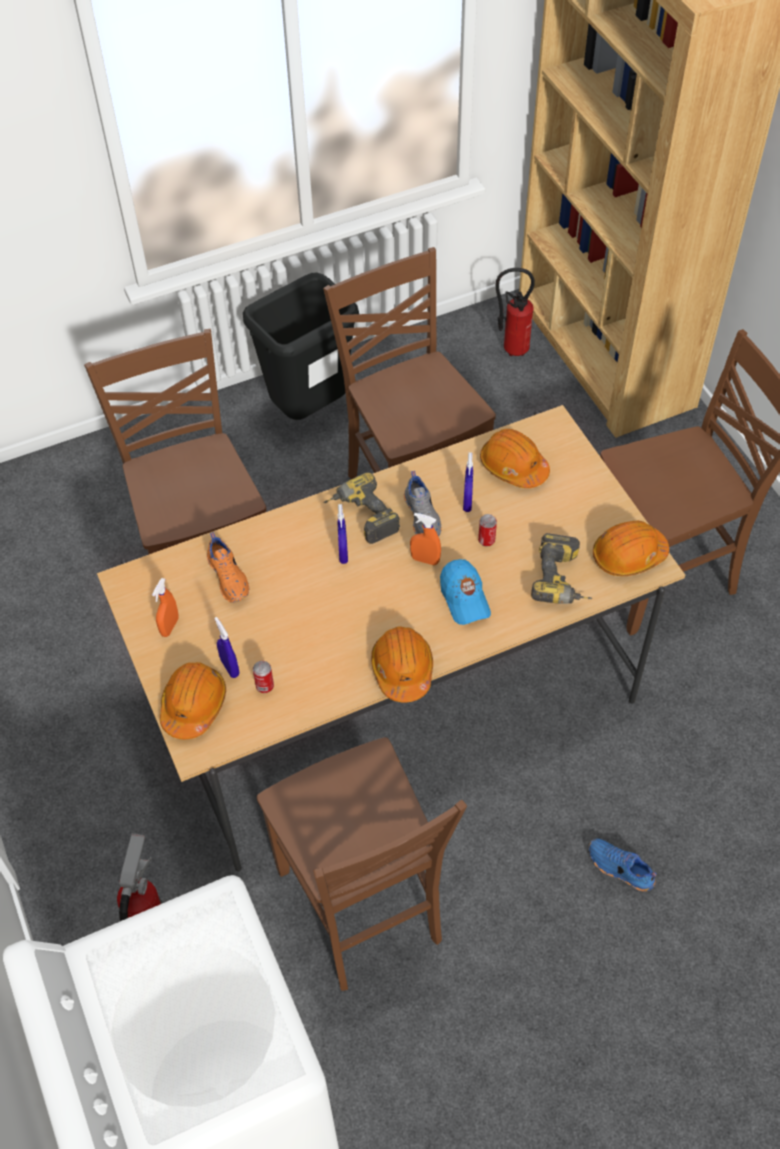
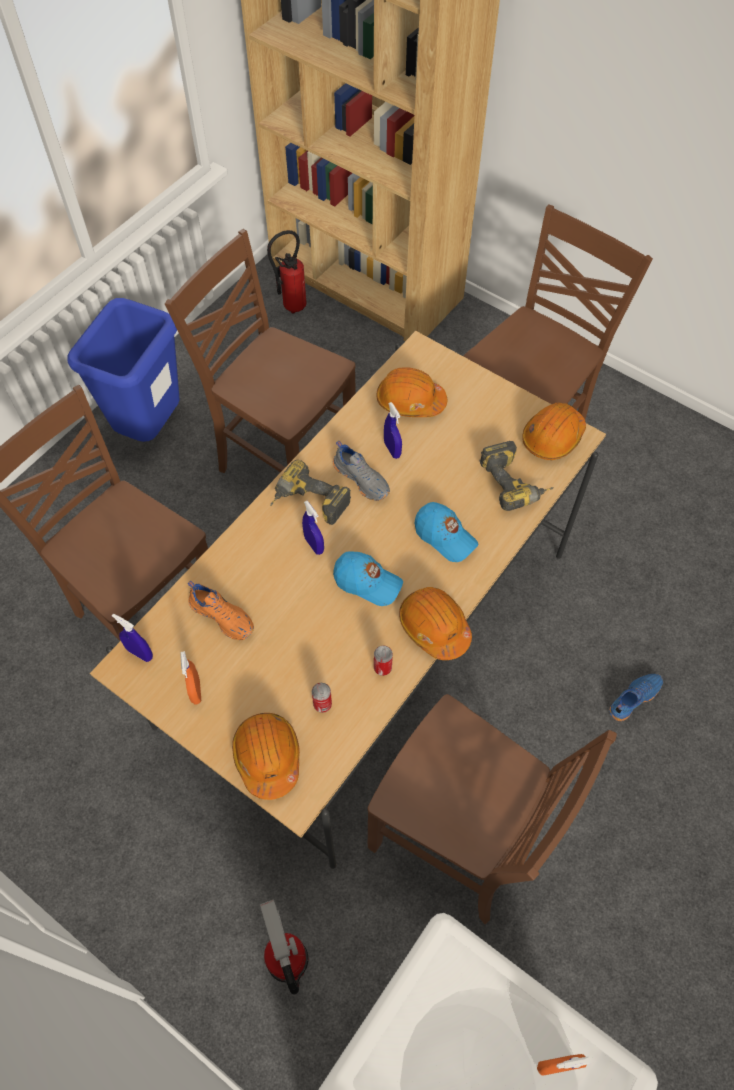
camera: 30 degrees left, 5 degrees up
blue spray bottle [214,617,239,678] -> blue spray bottle moved to [112,614,153,662]
black trash can [243,273,359,420] -> blue trash can [67,298,180,442]
orange spray bottle [410,513,441,565] -> orange spray bottle moved to [537,1054,591,1076]
can [478,514,497,547] -> can moved to [374,645,393,676]
blue shoe [589,838,657,892] -> blue shoe turned 135 degrees clockwise [609,674,663,721]
none -> blue cap [333,551,403,606]

